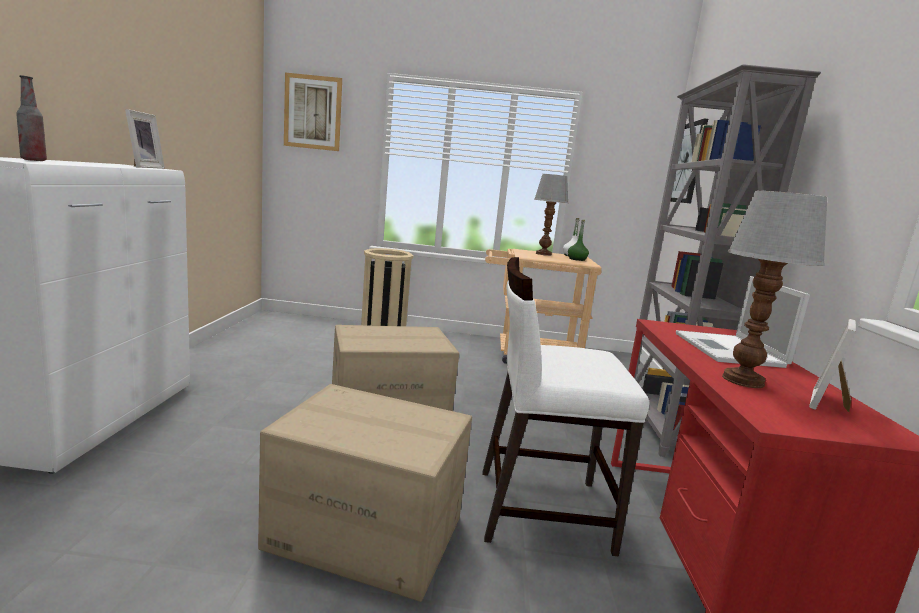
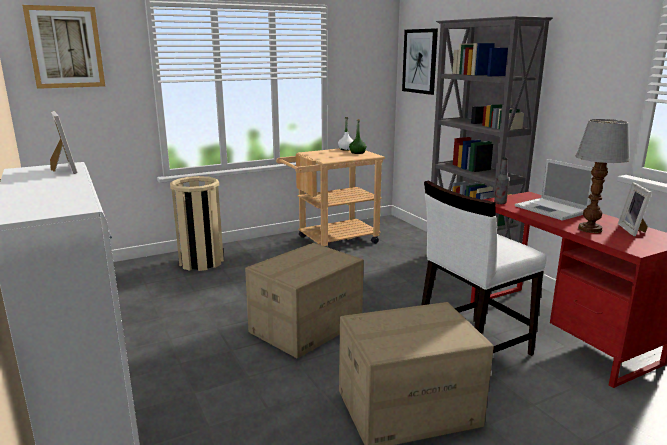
camera: 30 degrees left, 5 degrees up
bottle [16,75,47,161] -> bottle moved to [494,157,509,204]
table lamp [534,174,568,256] -> none

